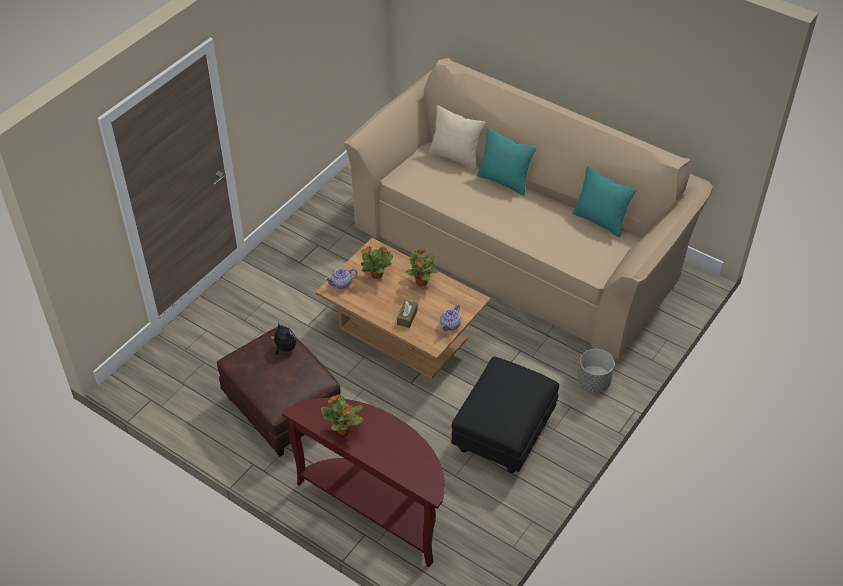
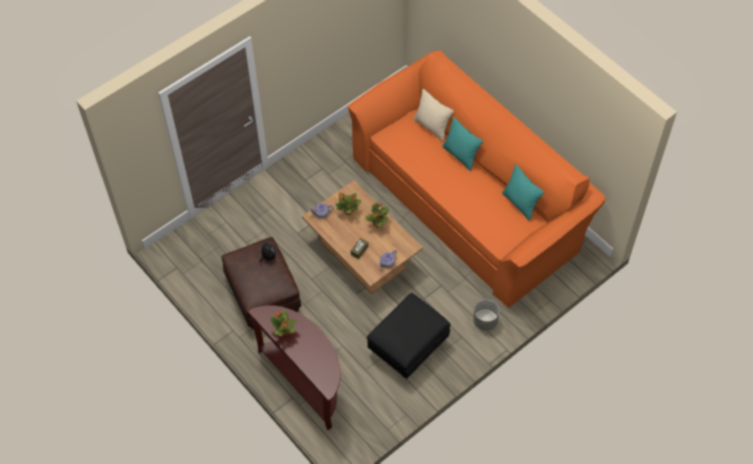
camera: 15 degrees right, 10 degrees up
beige sofa [344,58,713,359] -> orange sofa [347,50,606,308]

